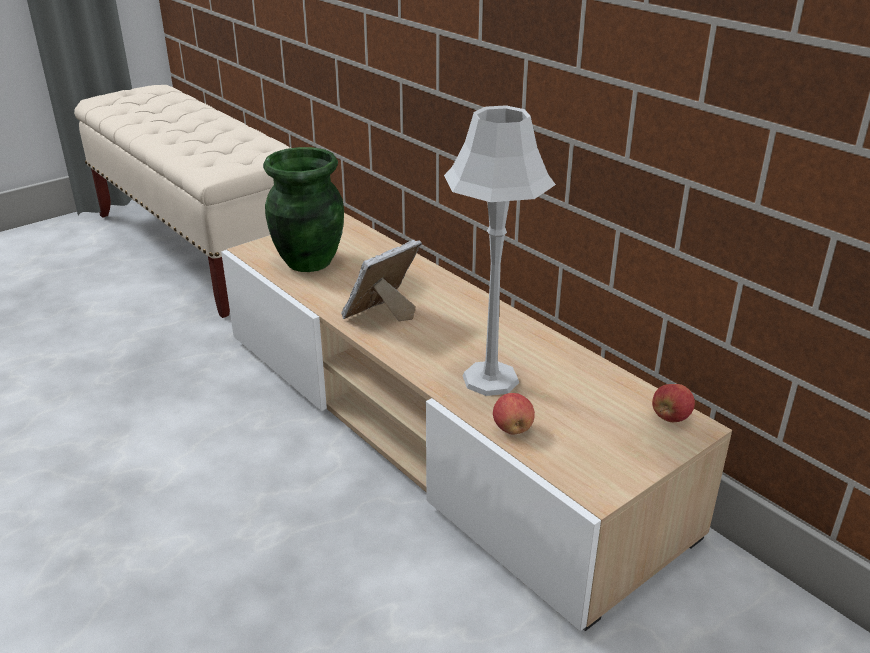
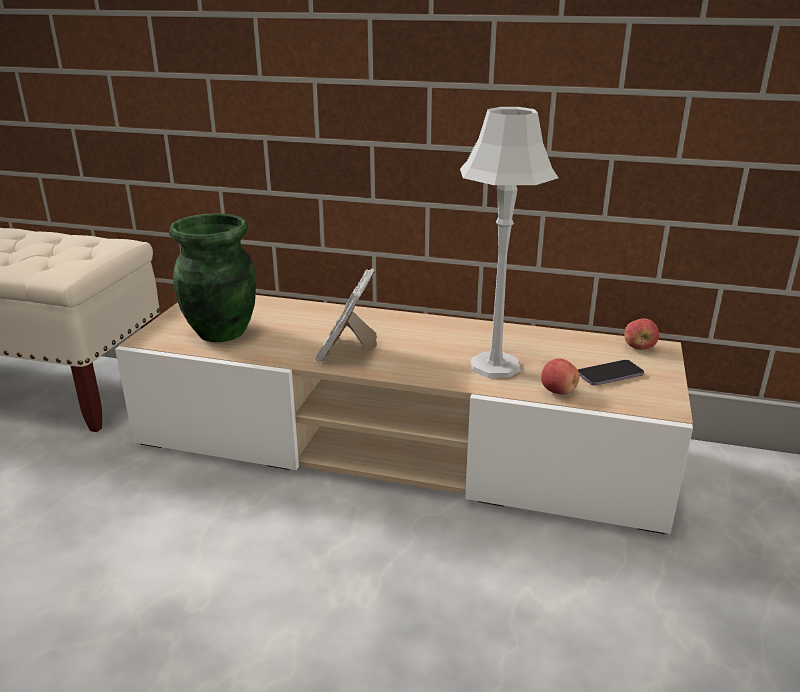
camera: 35 degrees left, 5 degrees down
none -> phone [578,360,644,385]

